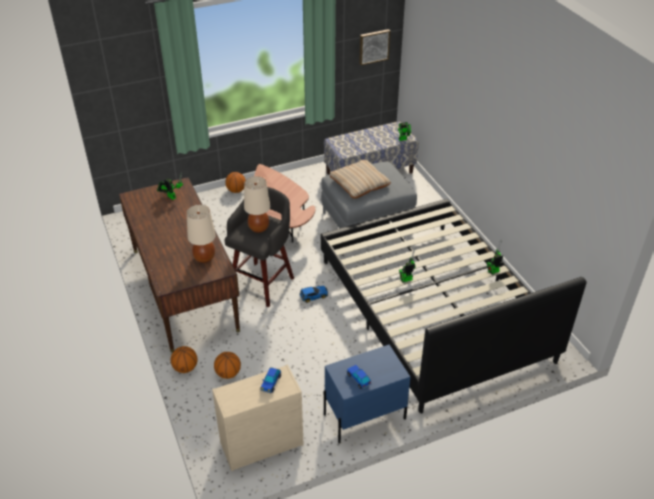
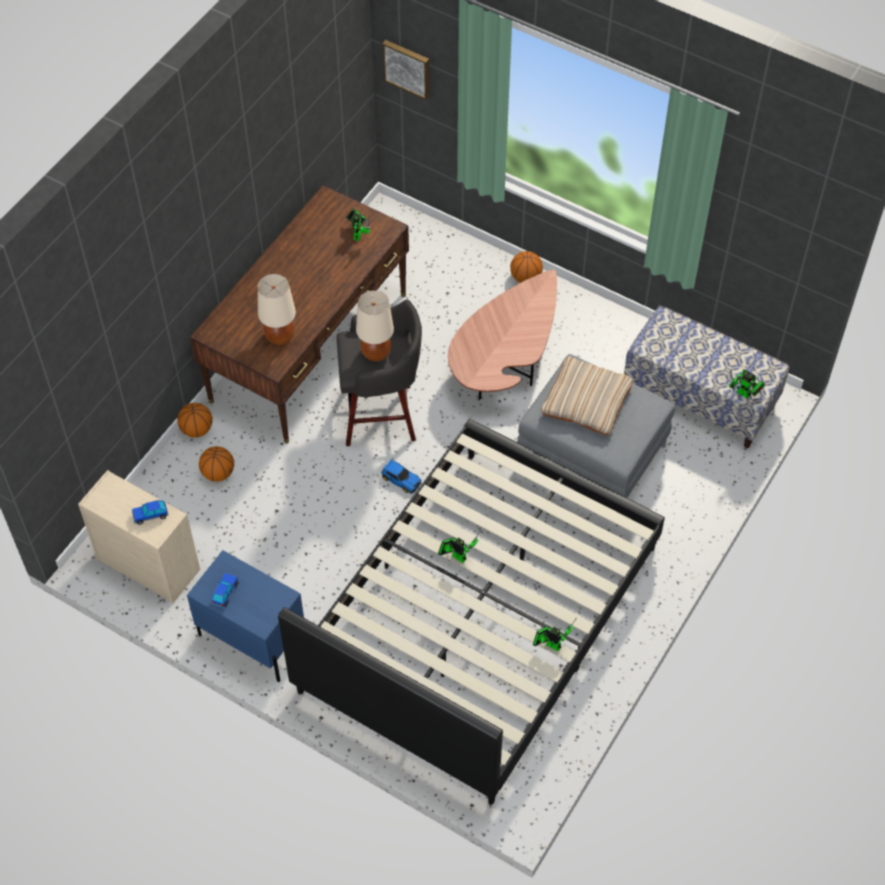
camera: 55 degrees right, 15 degrees up
picture [359,29,390,65] -> picture moved to [382,40,430,100]

